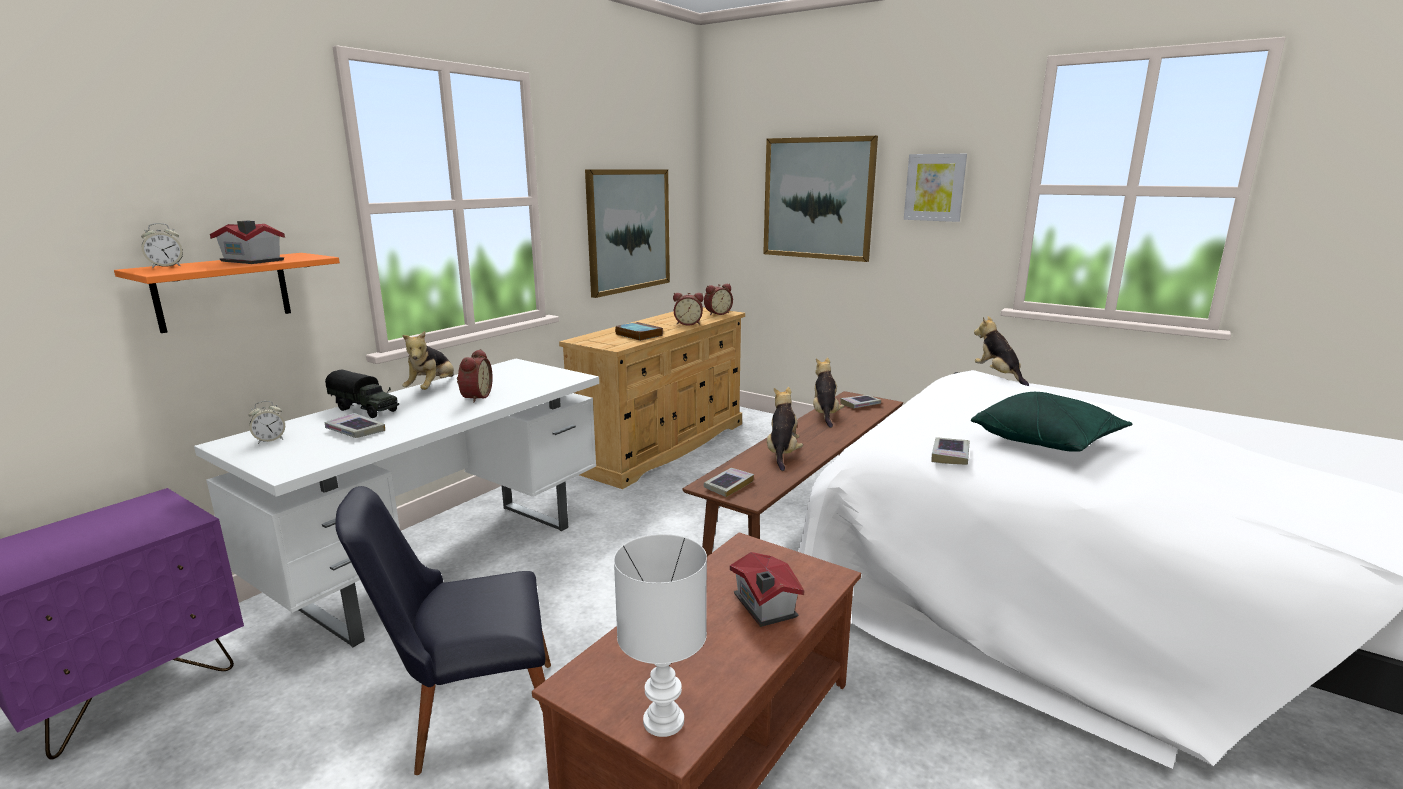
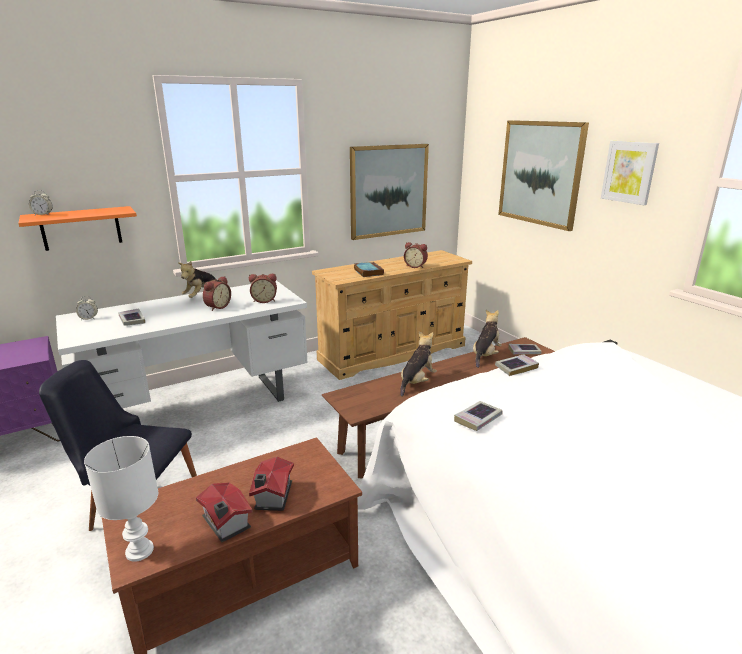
camera: 25 degrees right, 5 degrees up
toy house [210,221,285,264] -> toy house moved to [196,483,253,543]
toy truck [325,370,399,418] -> none
alarm clock [704,283,733,315] -> alarm clock moved to [249,274,277,303]
book [704,468,754,497] -> book moved to [495,354,539,376]
green pillow [971,392,1132,452] -> none
plush toy [974,316,1029,386] -> none

